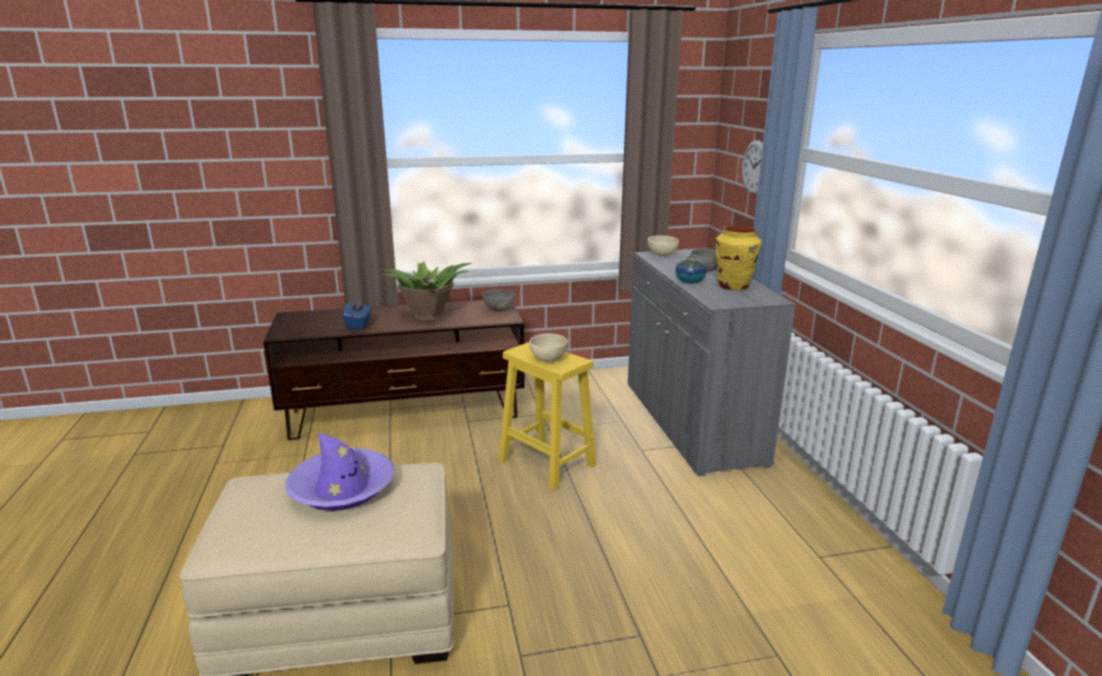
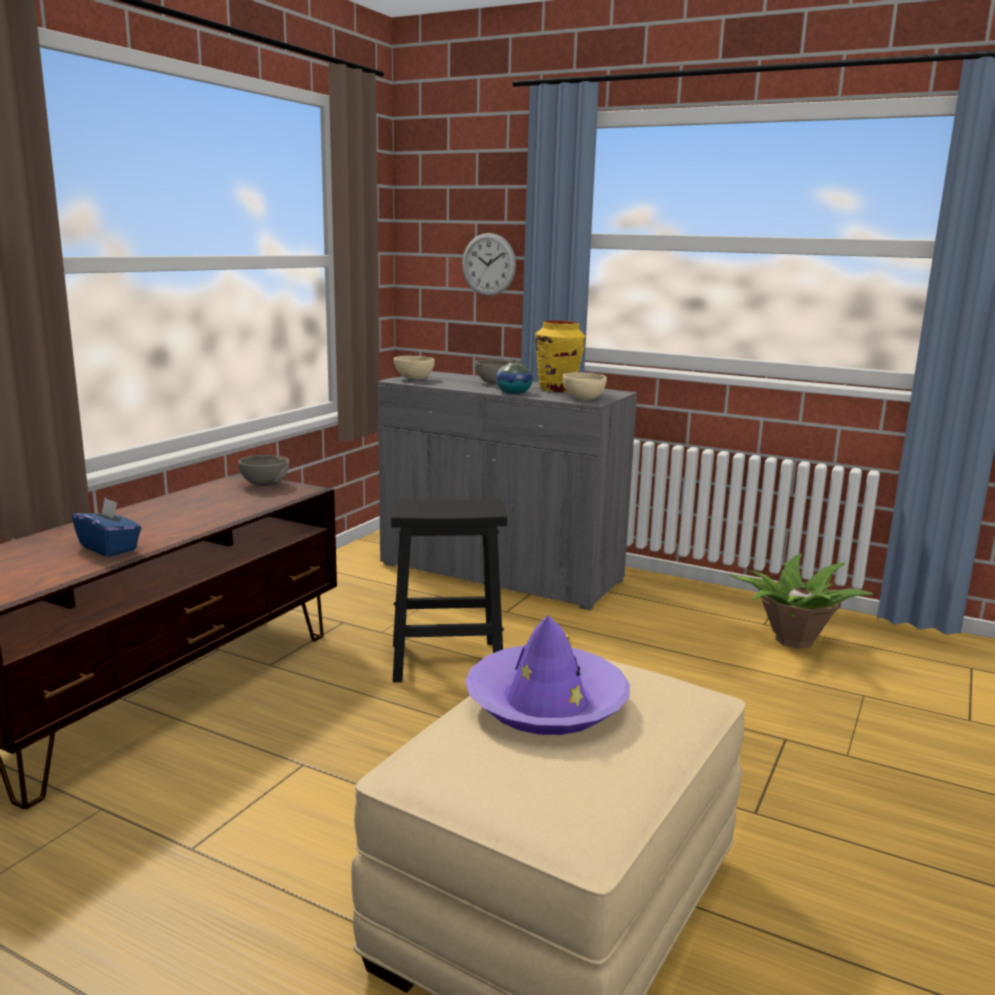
camera: 50 degrees left, 5 degrees down
potted plant [376,261,472,321] -> potted plant moved to [729,553,873,649]
yellow stool [499,342,596,490] -> black stool [391,498,507,682]
beige bowl [529,334,568,362] -> beige bowl moved to [563,372,607,400]

